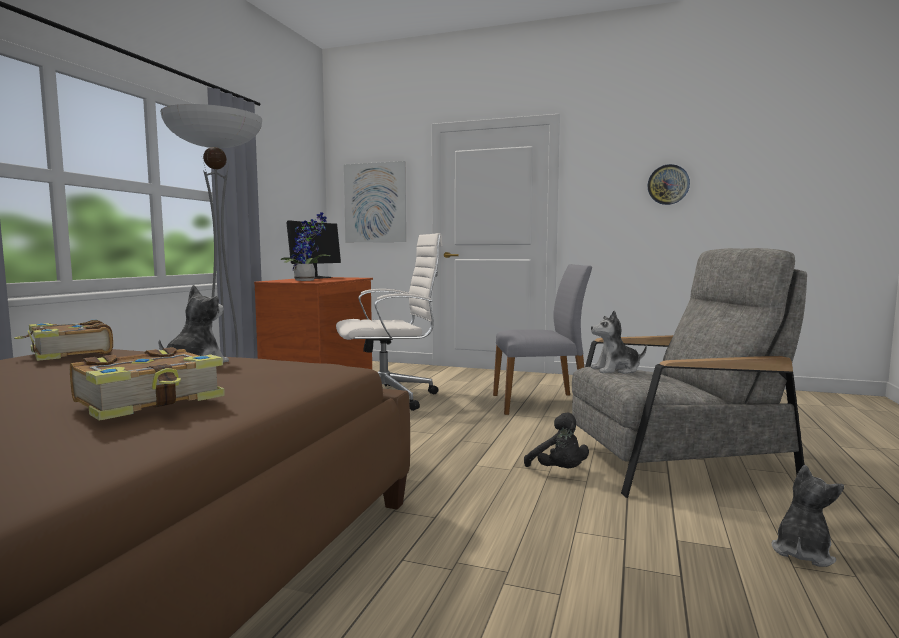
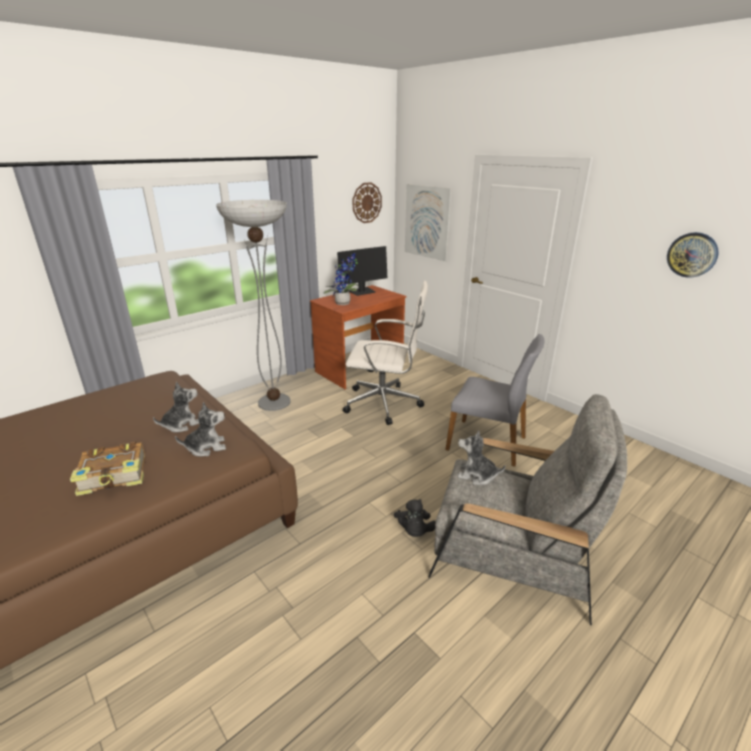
camera: 30 degrees right, 20 degrees up
book [14,319,113,361] -> none
plush toy [771,465,844,567] -> plush toy moved to [175,402,226,457]
none -> wall clock [352,182,382,223]

